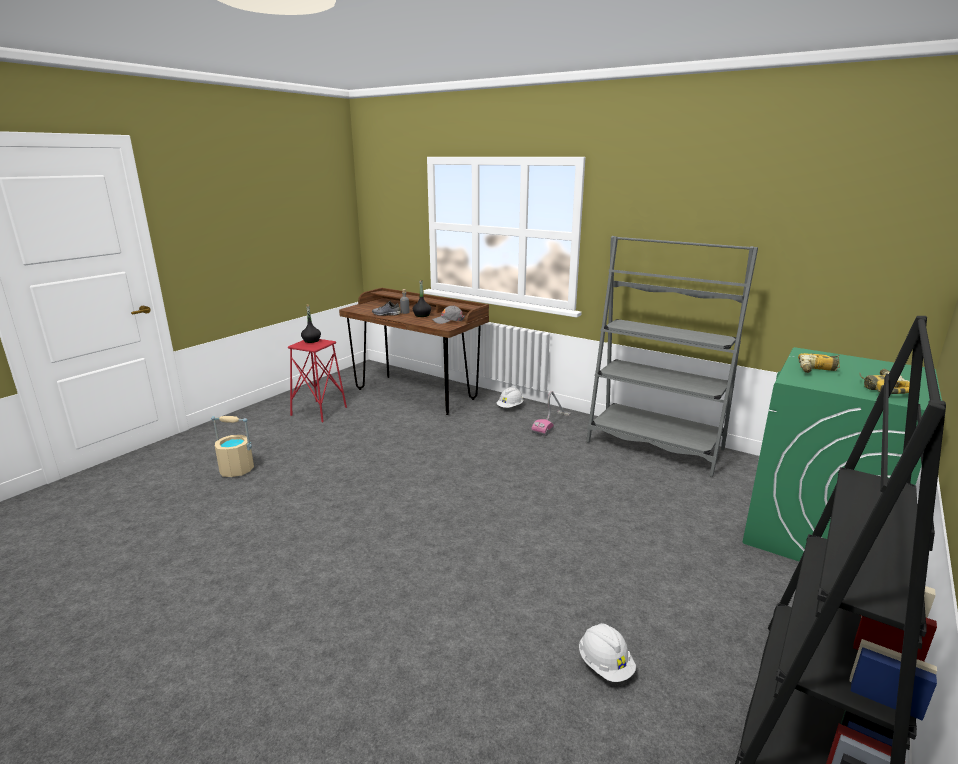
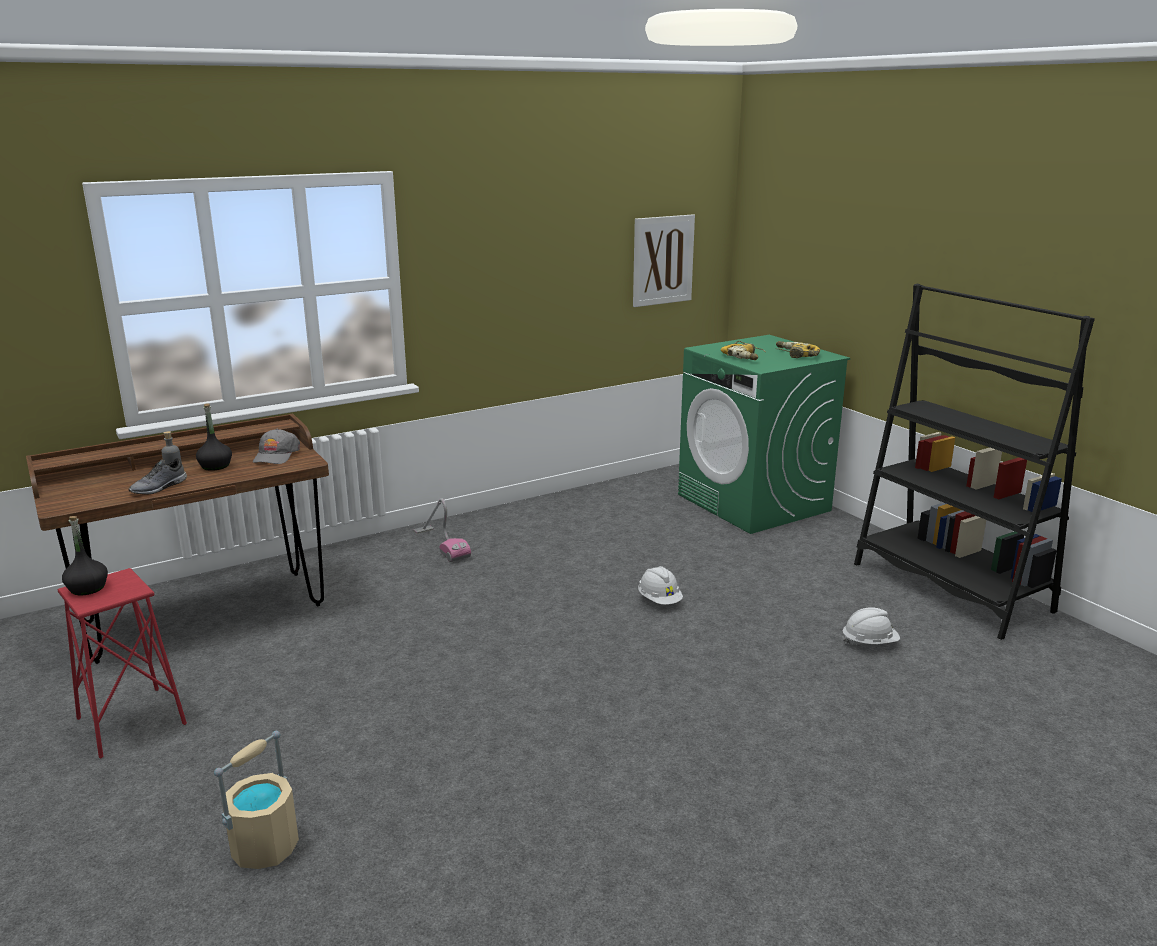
camera: 65 degrees left, 0 degrees up
white hard hat [497,387,523,408] -> white hard hat moved to [638,566,683,605]
grey bookcase [586,236,758,477] -> none
none -> picture [633,214,695,307]

